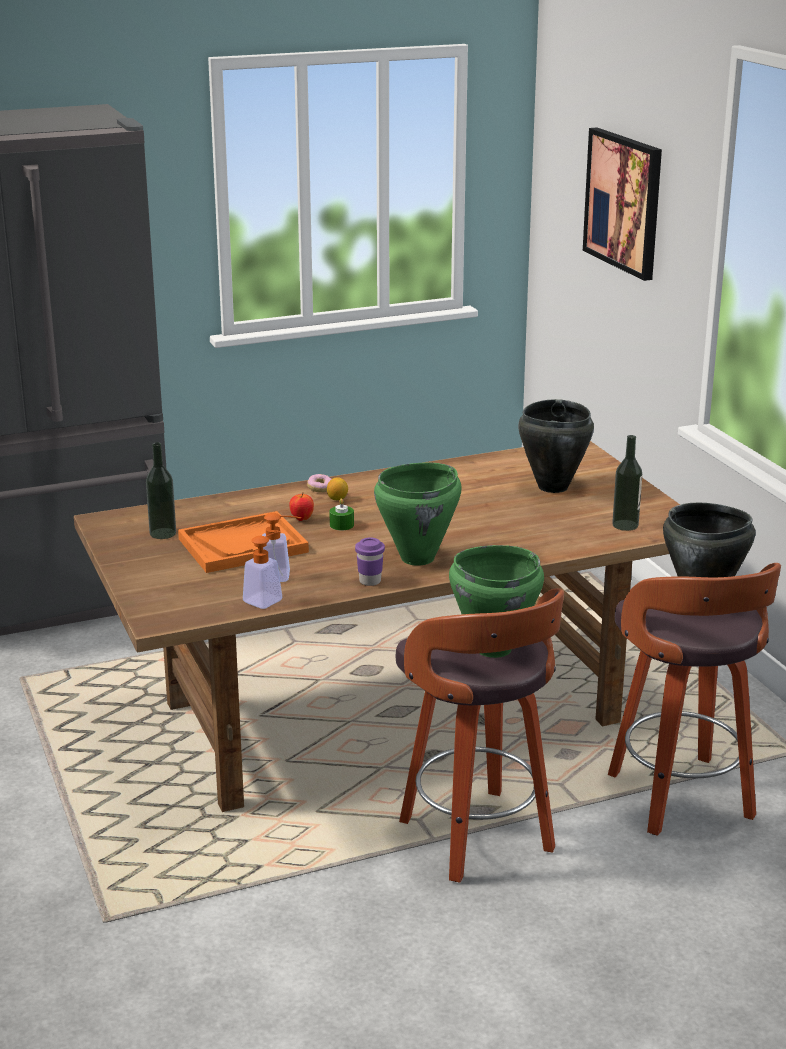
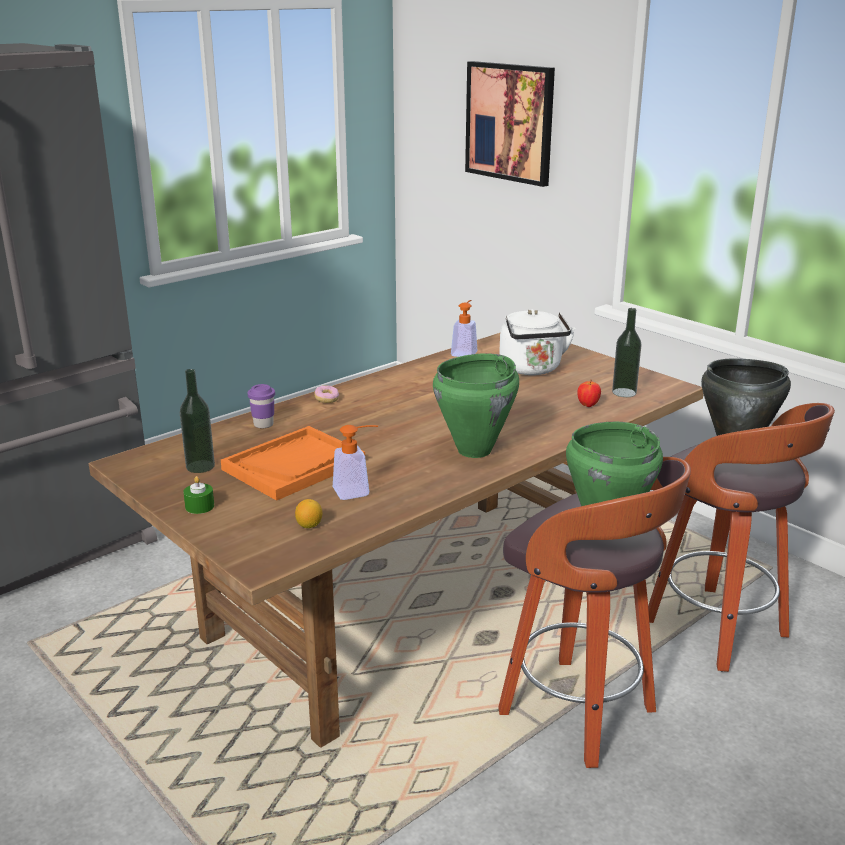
camera: 20 degrees left, 0 degrees up
soap dispenser [243,531,282,609] -> soap dispenser moved to [451,300,477,357]
apple [289,492,314,521] -> apple moved to [577,379,601,407]
lemon [327,477,348,500] -> lemon moved to [295,499,322,528]
green candle [330,498,354,530] -> green candle moved to [183,476,214,514]
purple cup [355,538,385,586] -> purple cup moved to [247,384,275,428]
black cooking pot [518,399,594,493] -> white kettle [499,309,575,375]

